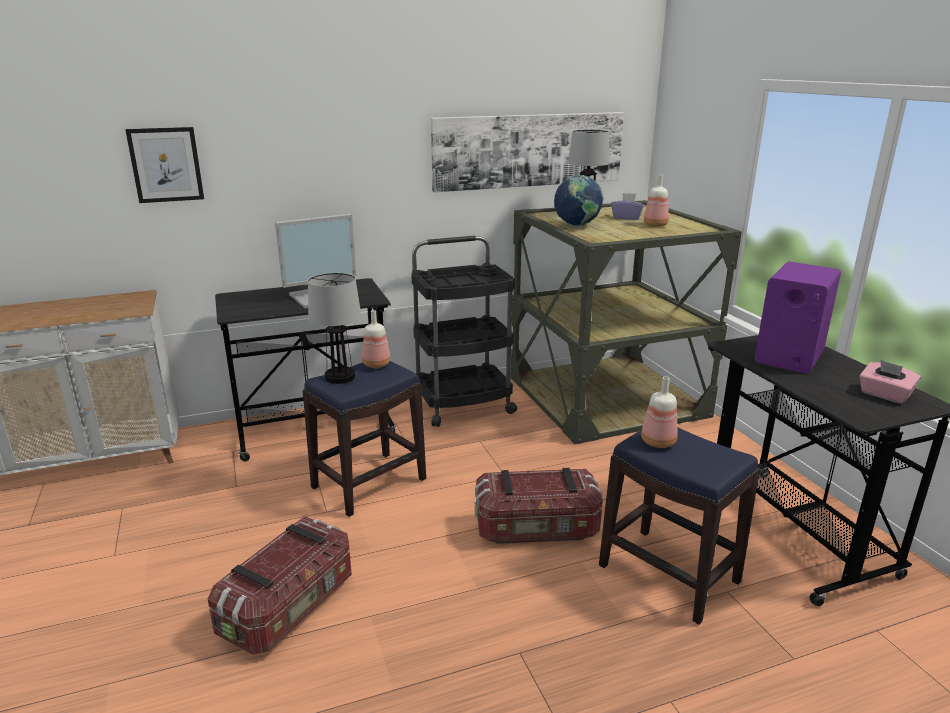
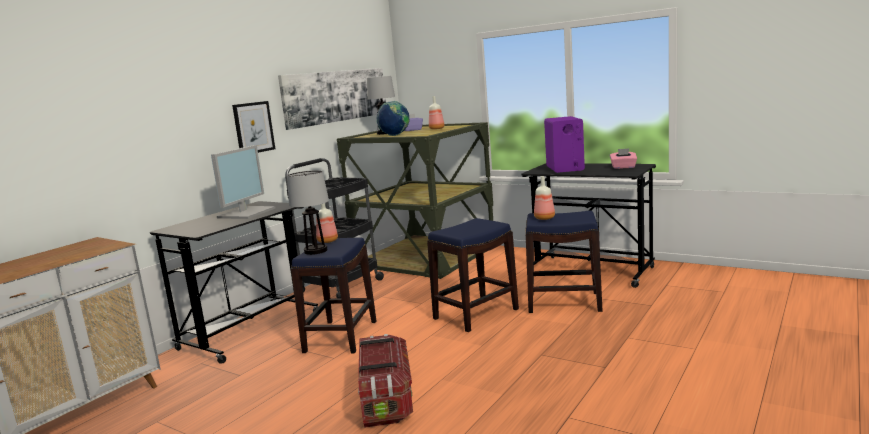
camera: 35 degrees left, 10 degrees down
picture [125,127,204,203] -> picture moved to [232,101,275,153]
storage box [475,468,603,544] -> stool [427,218,519,332]

